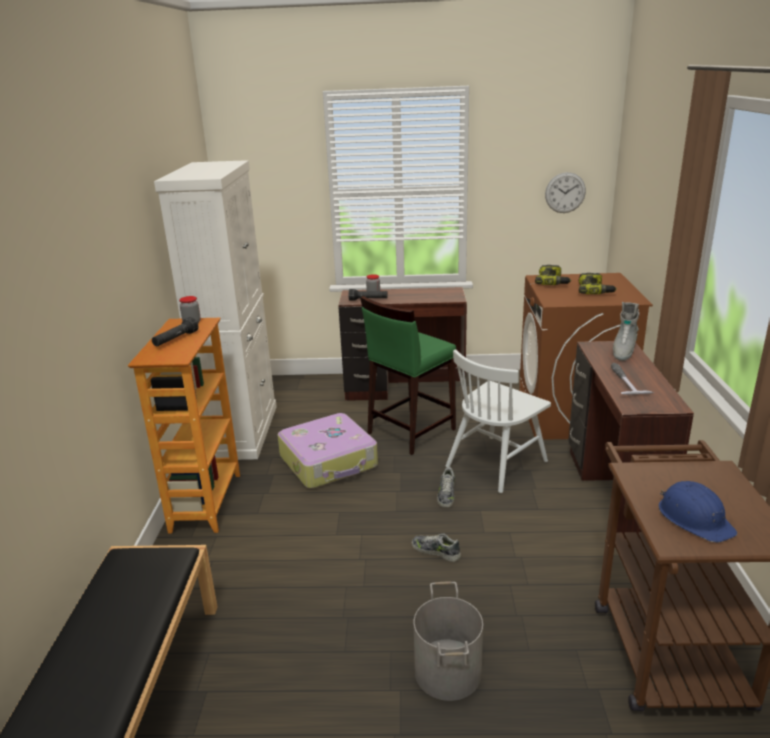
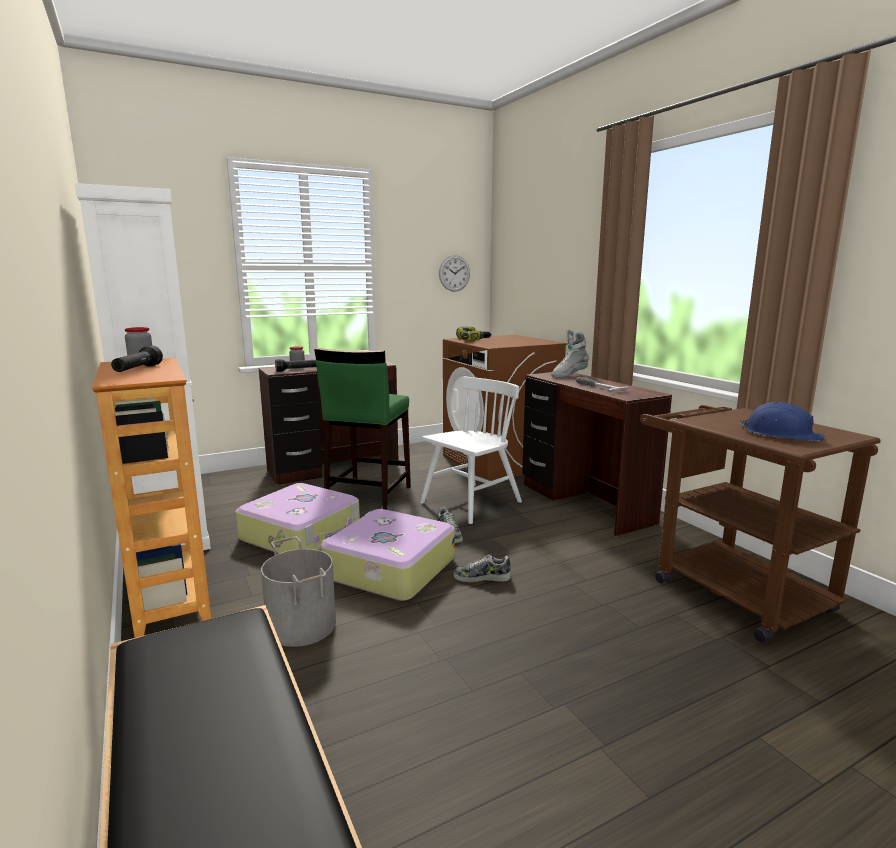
camera: 30 degrees left, 10 degrees down
grey bucket [414,582,483,701] -> grey bucket moved to [261,536,336,647]
white chair [446,350,551,493] -> white chair turned 150 degrees counterclockwise [420,377,522,524]
power drill [579,273,617,294] -> none
grey boot [613,302,639,361] -> grey boot turned 60 degrees clockwise [551,330,589,378]
none -> suitcase [321,509,455,601]

